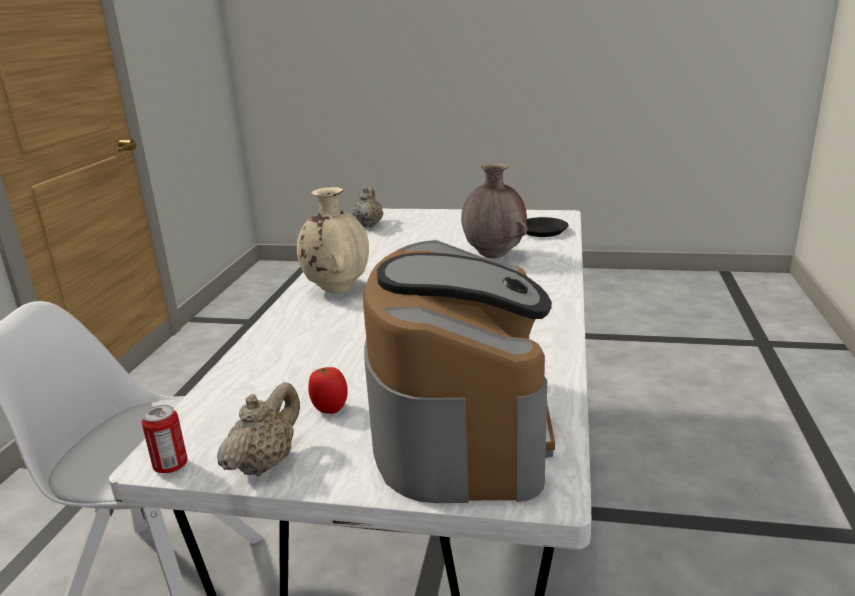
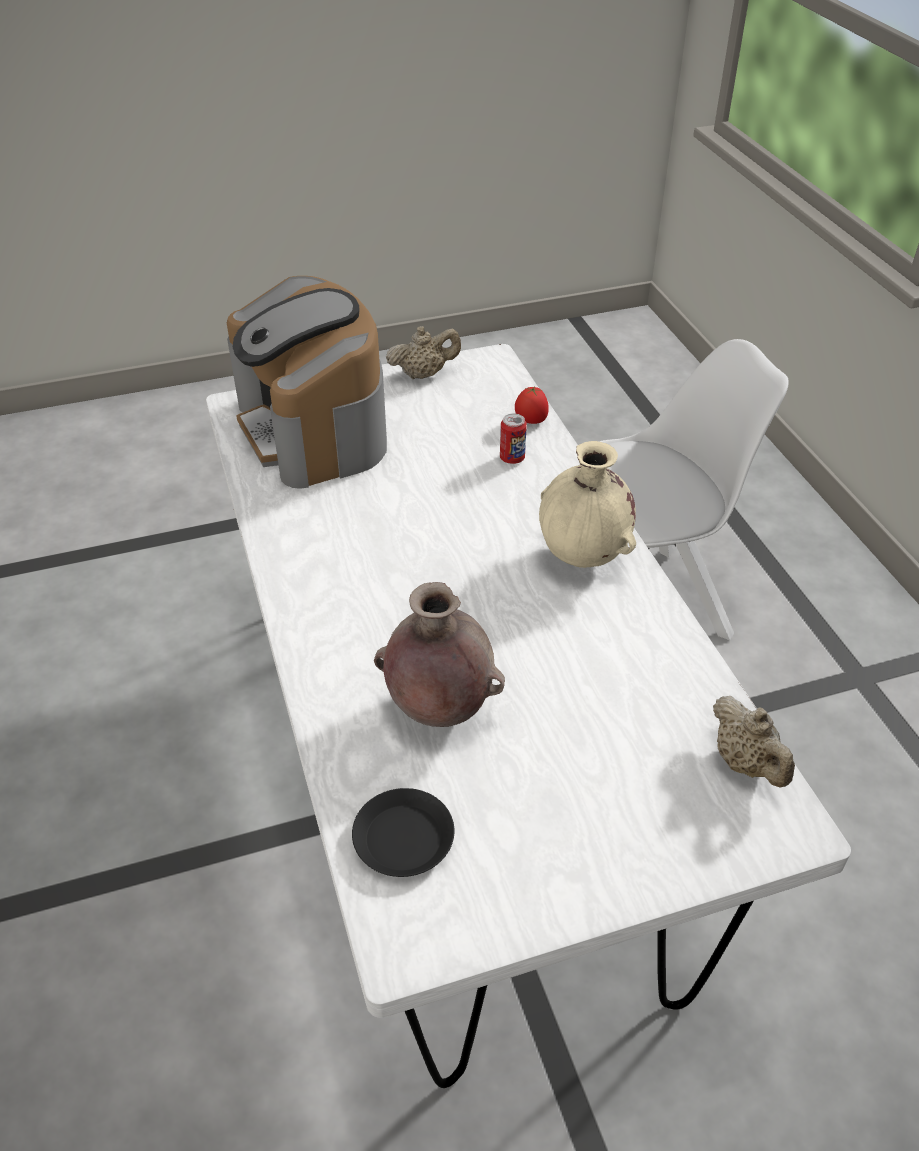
camera: 150 degrees right, 20 degrees up
can [141,405,188,473] -> can moved to [500,413,527,464]
beige teapot [217,382,300,476] -> beige teapot turned 105 degrees counterclockwise [386,326,461,379]
tomato [308,367,348,414] -> tomato moved to [515,387,549,424]

